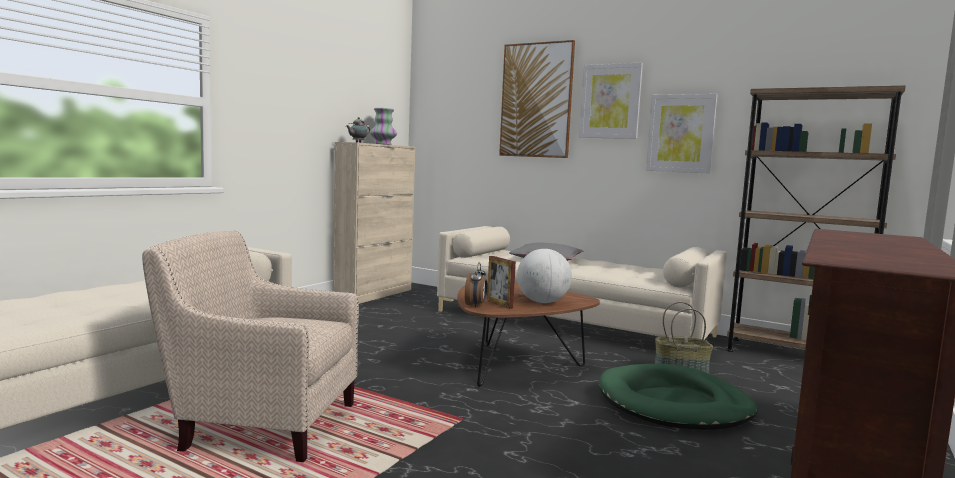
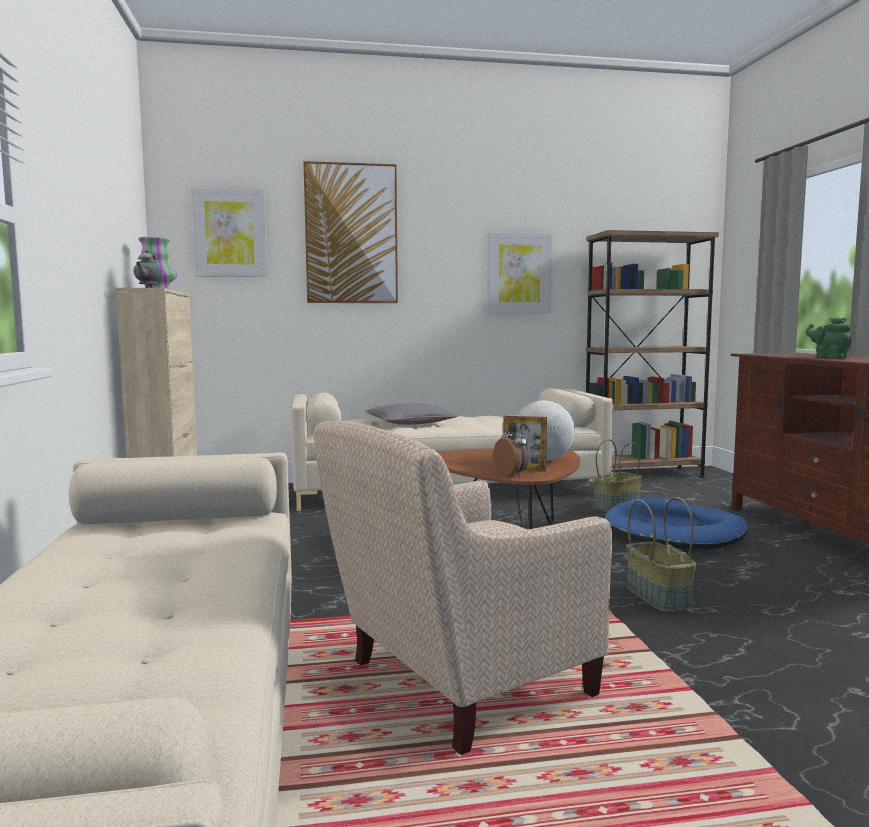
camera: 40 degrees left, 0 degrees up
picture [579,63,643,139] -> picture moved to [191,188,267,277]
green dog bed [599,364,757,430] -> blue dog bed [605,497,748,549]
none -> basket [626,497,697,612]
none -> green teapot [806,317,852,358]

